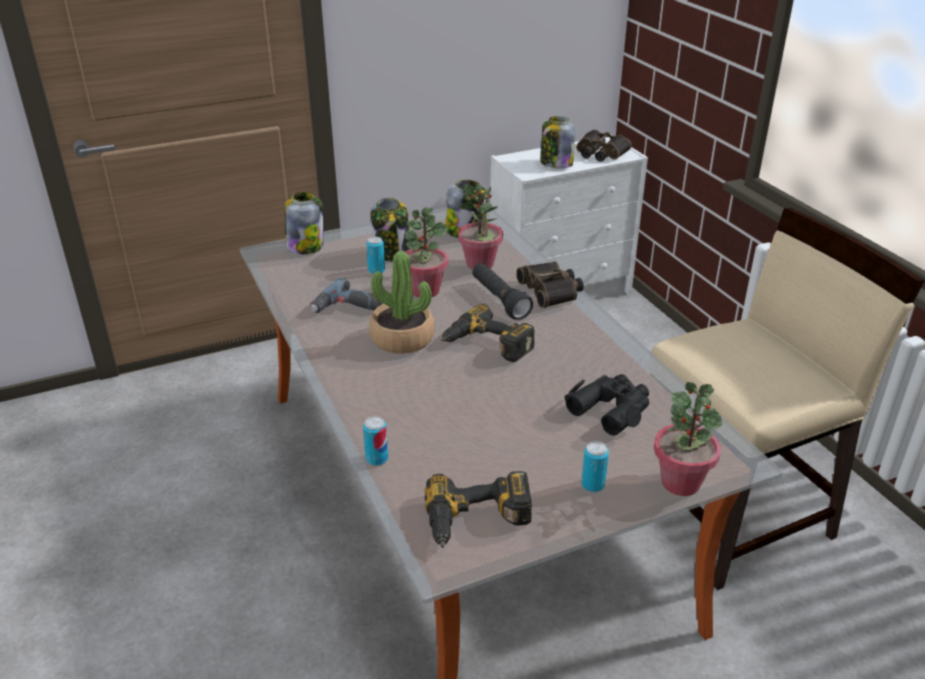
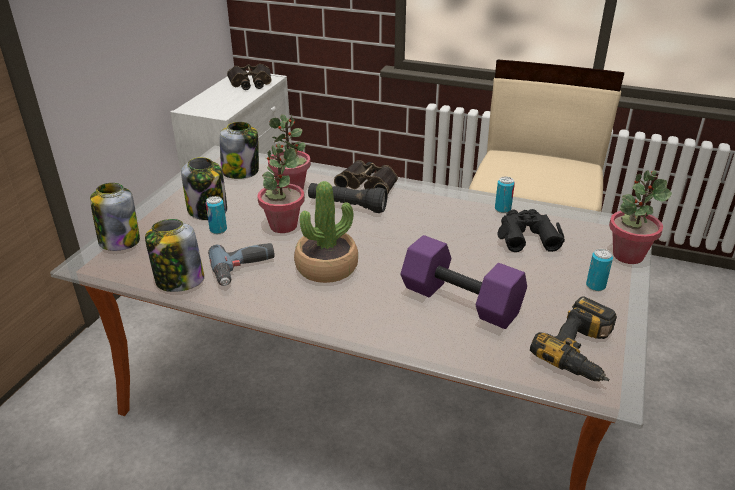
camera: 45 degrees left, 0 degrees up
can [363,416,388,466] -> can moved to [495,177,515,213]
power drill [441,304,535,362] -> none
jar [541,116,575,168] -> jar moved to [145,219,204,292]
none -> purple dumbbell [401,235,527,329]

